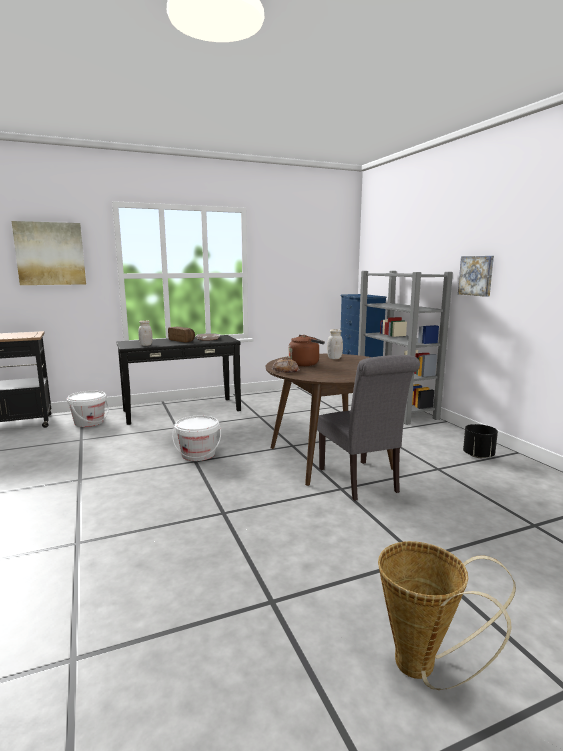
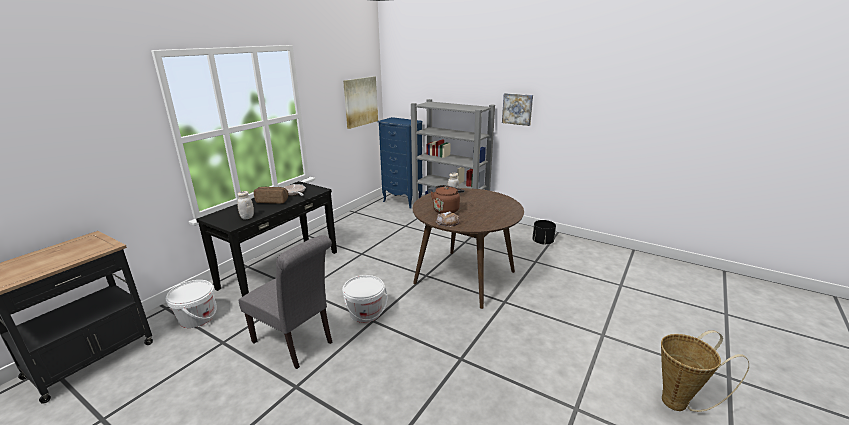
camera: 35 degrees left, 10 degrees up
picture [12,221,86,285] -> picture moved to [343,76,378,129]
grey chair [317,355,420,501] -> grey chair moved to [239,235,332,369]

